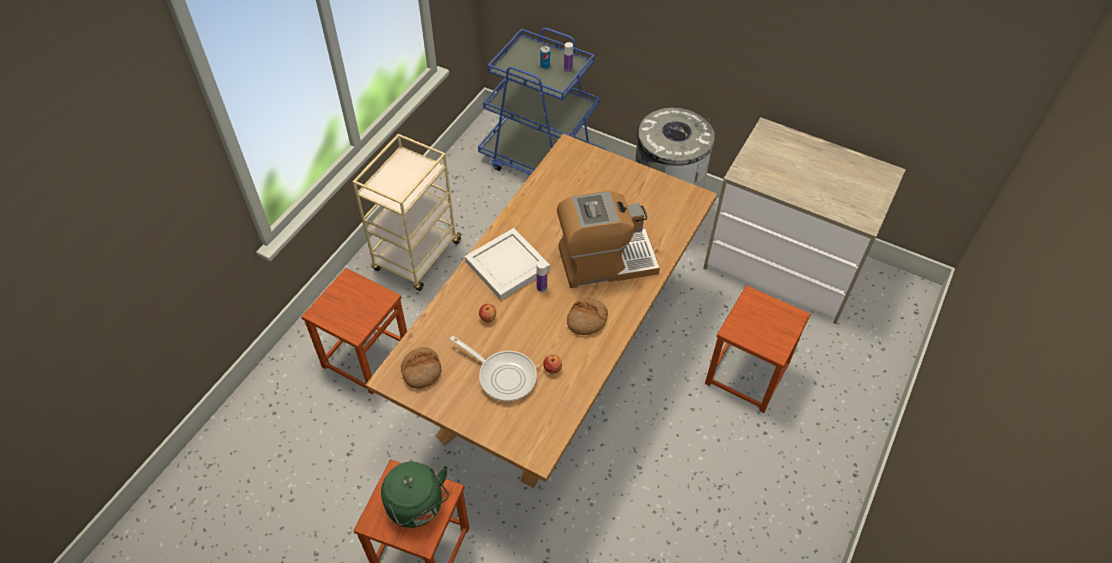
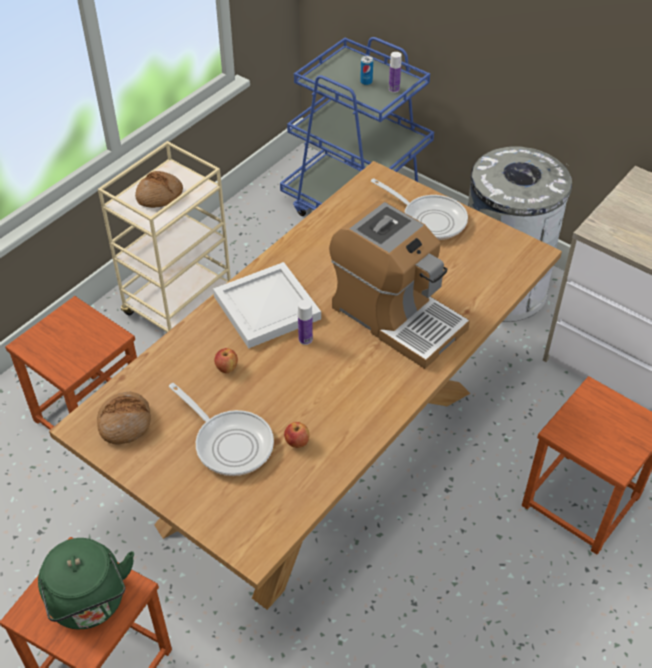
camera: 10 degrees right, 5 degrees down
coffee machine [557,191,660,288] -> coffee machine turned 45 degrees clockwise [329,201,470,369]
bread [567,298,608,335] -> bread moved to [135,171,183,208]
none -> frying pan [371,178,468,240]

